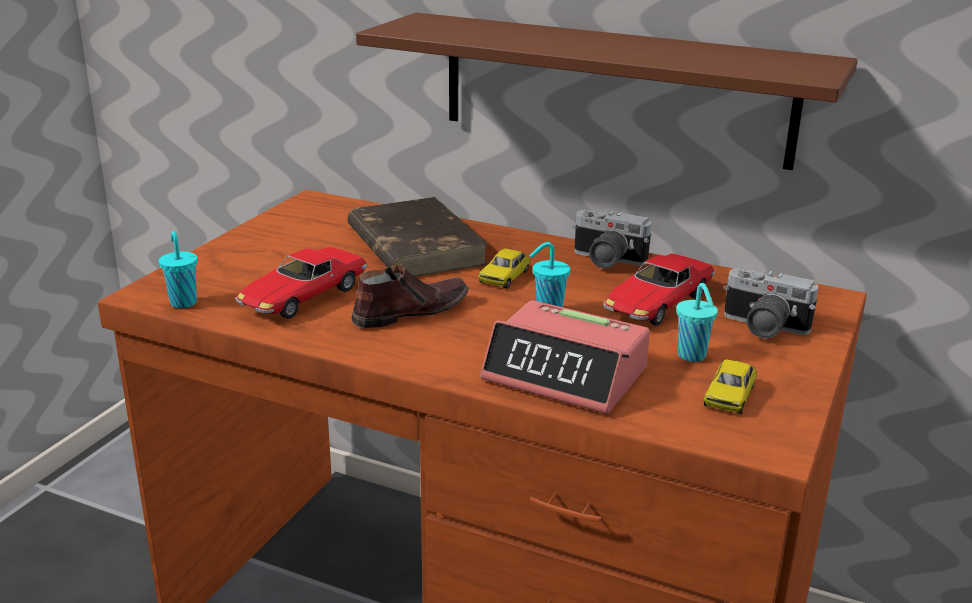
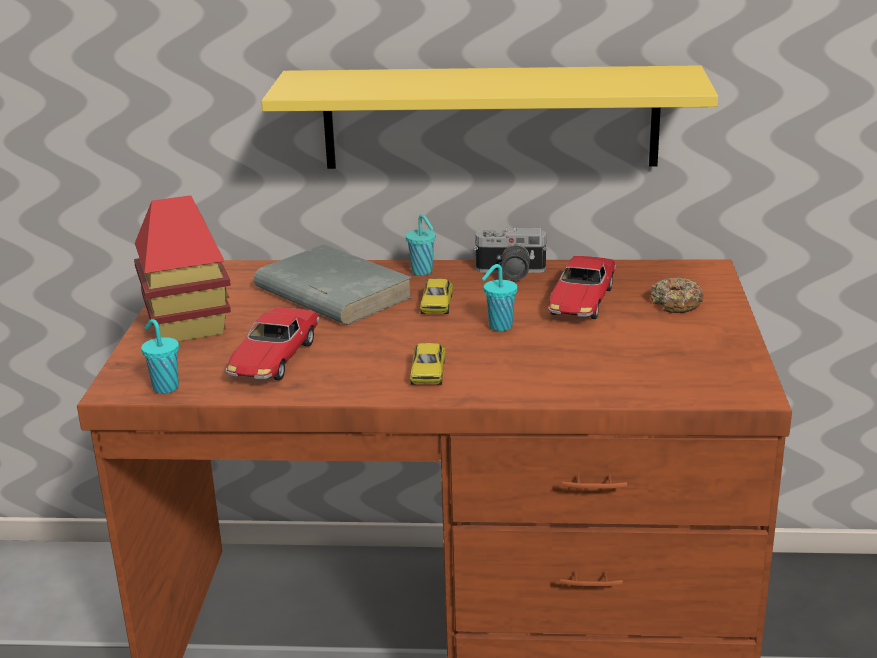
camera: 20 degrees left, 0 degrees up
brown book [347,197,488,277] -> grey book [254,244,413,325]
brown shoe [352,264,469,328] -> none
brown shelf [356,13,858,170] -> yellow shelf [261,65,718,169]
alarm clock [480,300,650,414] -> none
turquoise cup [676,283,718,362] -> turquoise cup moved to [405,214,436,276]
toy car [703,359,757,414] -> toy car moved to [410,343,445,384]
camera [723,268,818,339] -> donut [650,277,704,313]
none -> toy house [134,195,231,341]

